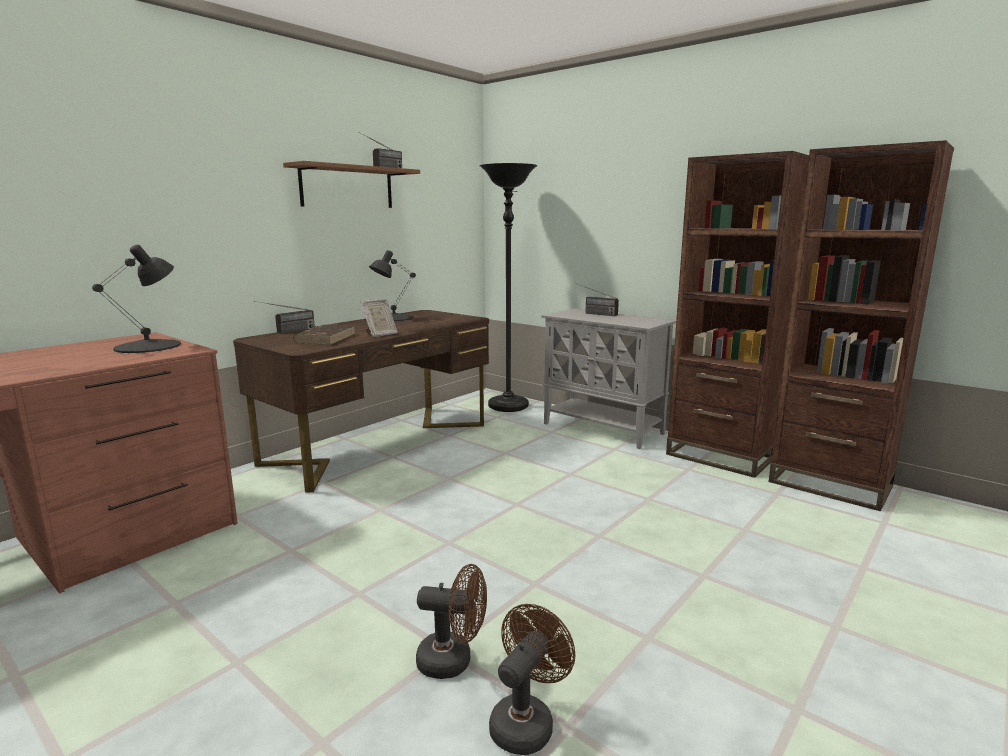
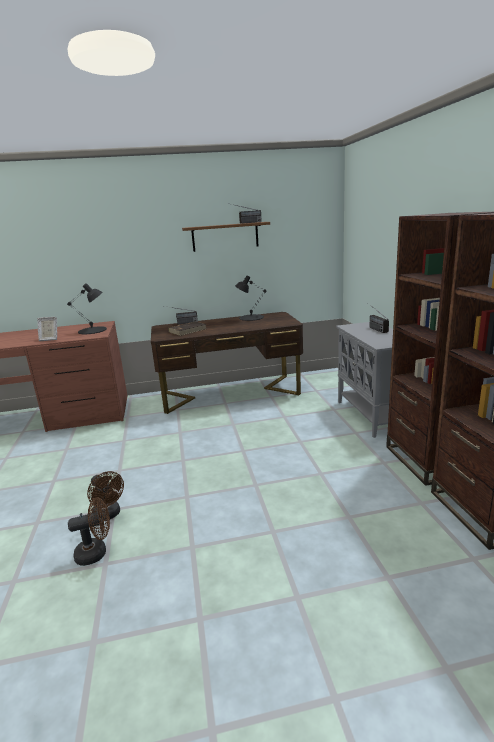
camera: 40 degrees right, 5 degrees up
picture frame [360,299,398,337] -> picture frame moved to [37,317,57,341]
black floor lamp [480,163,537,412] -> none

